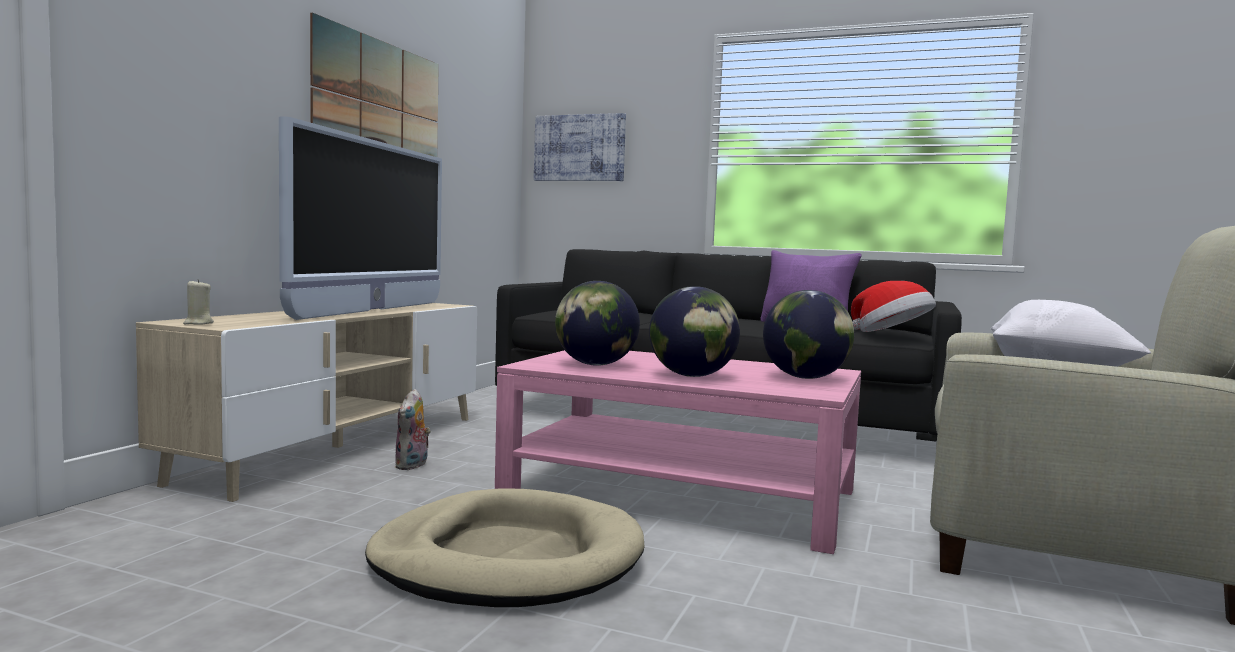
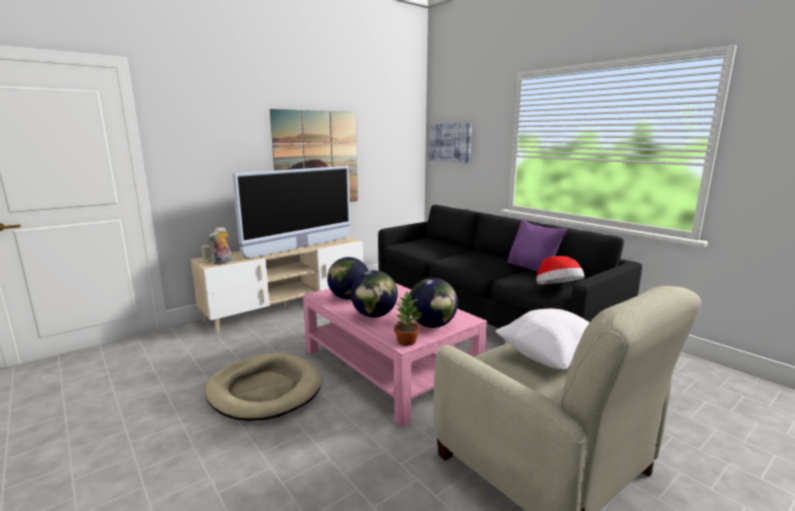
camera: 30 degrees right, 10 degrees up
plush toy [394,389,431,470] -> plush toy moved to [208,227,232,265]
none -> potted plant [394,291,420,346]

